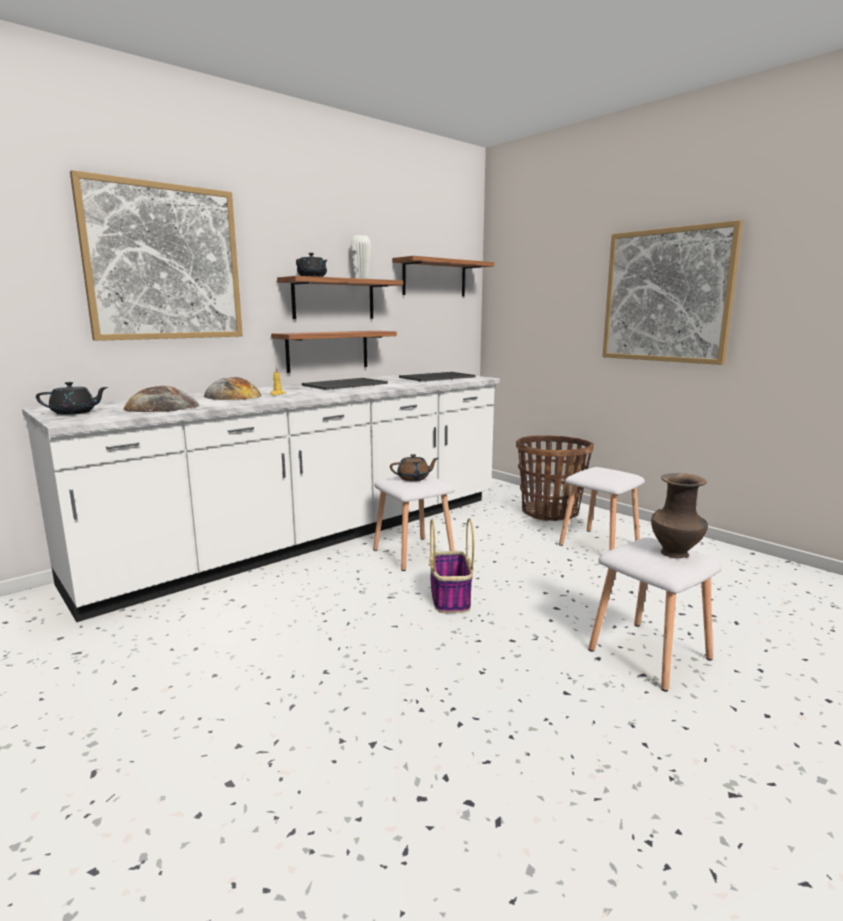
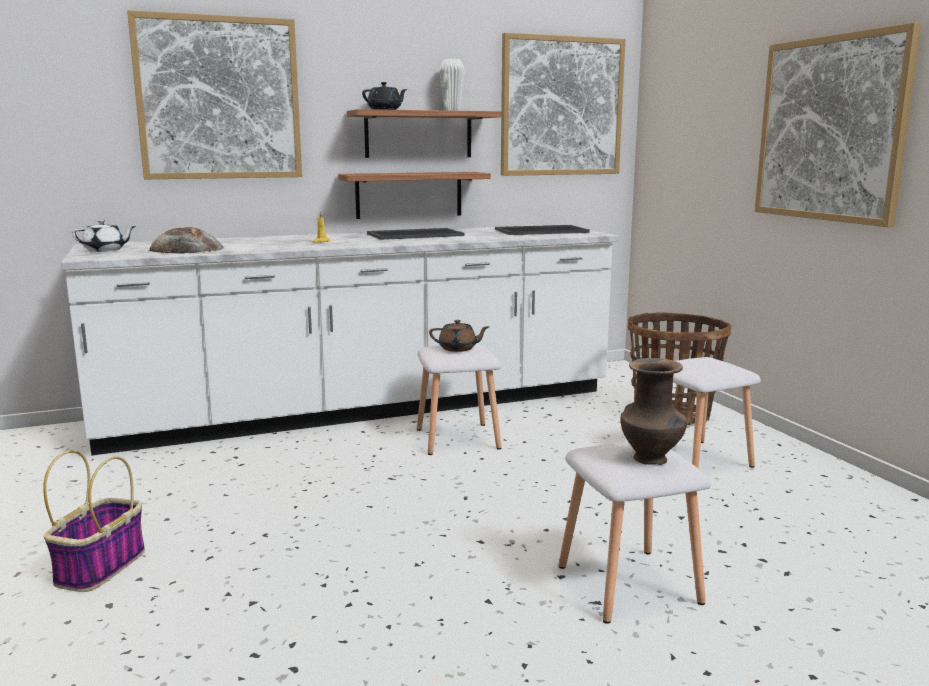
camera: 20 degrees right, 0 degrees up
black teapot [36,382,108,415] -> white teapot [72,220,136,252]
bread [204,377,261,400] -> none
shelf [392,256,494,296] -> picture [501,33,625,176]
basket [429,518,474,613] -> basket moved to [43,450,145,592]

